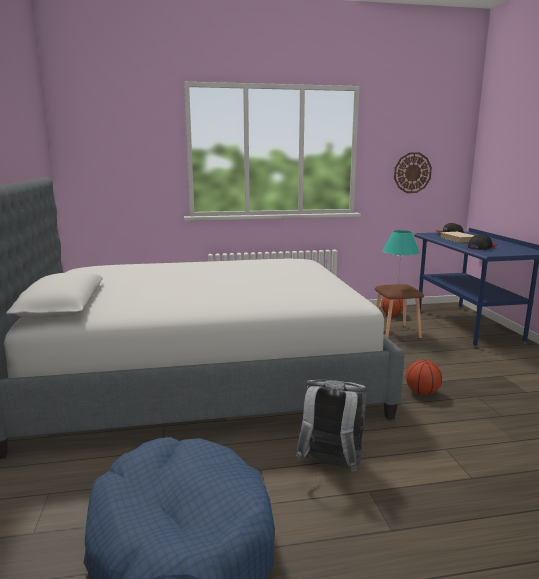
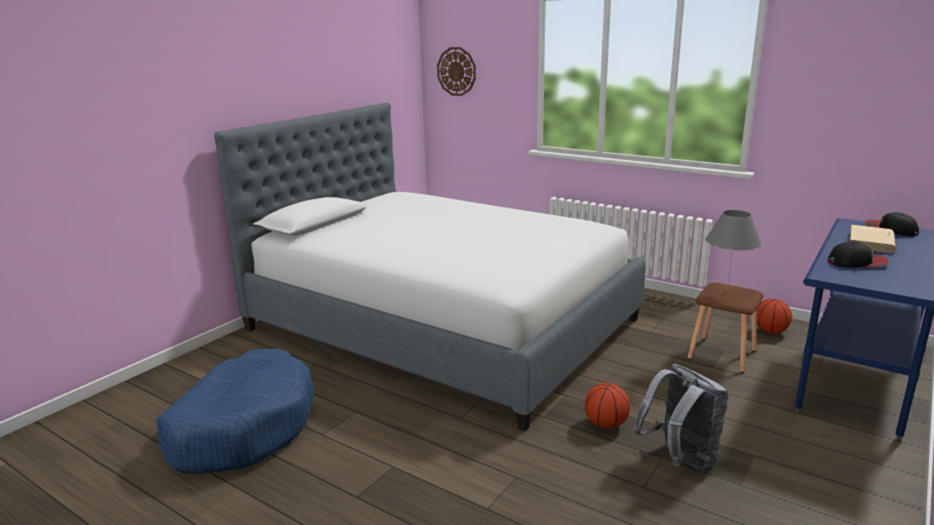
camera: 45 degrees right, 5 degrees up
grey backpack [296,380,367,471] -> grey backpack moved to [634,364,729,472]
turquoise table lamp [382,230,420,285] -> grey table lamp [705,210,762,290]
wall clock [394,152,432,193] -> wall clock moved to [437,47,476,96]

